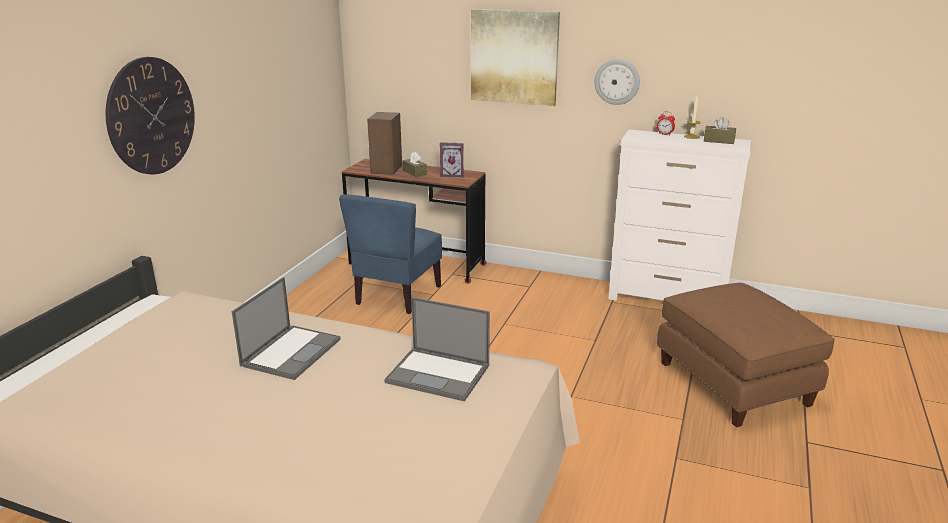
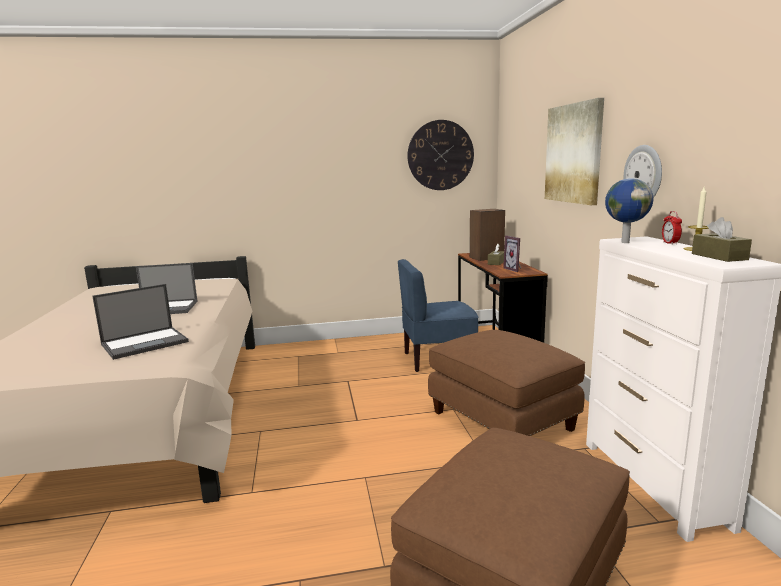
camera: 60 degrees right, 10 degrees down
wall clock [106,57,195,174] -> wall clock moved to [407,120,474,190]
laptop [384,297,490,401] -> laptop turned 120 degrees counterclockwise [92,284,189,360]
none -> brown ottoman [428,330,585,436]
none -> globe [605,178,653,243]

